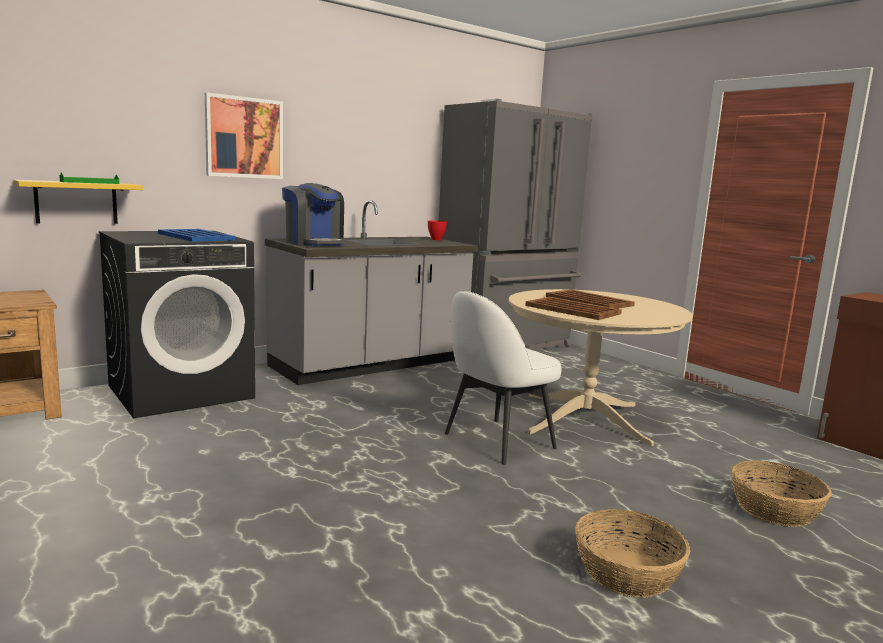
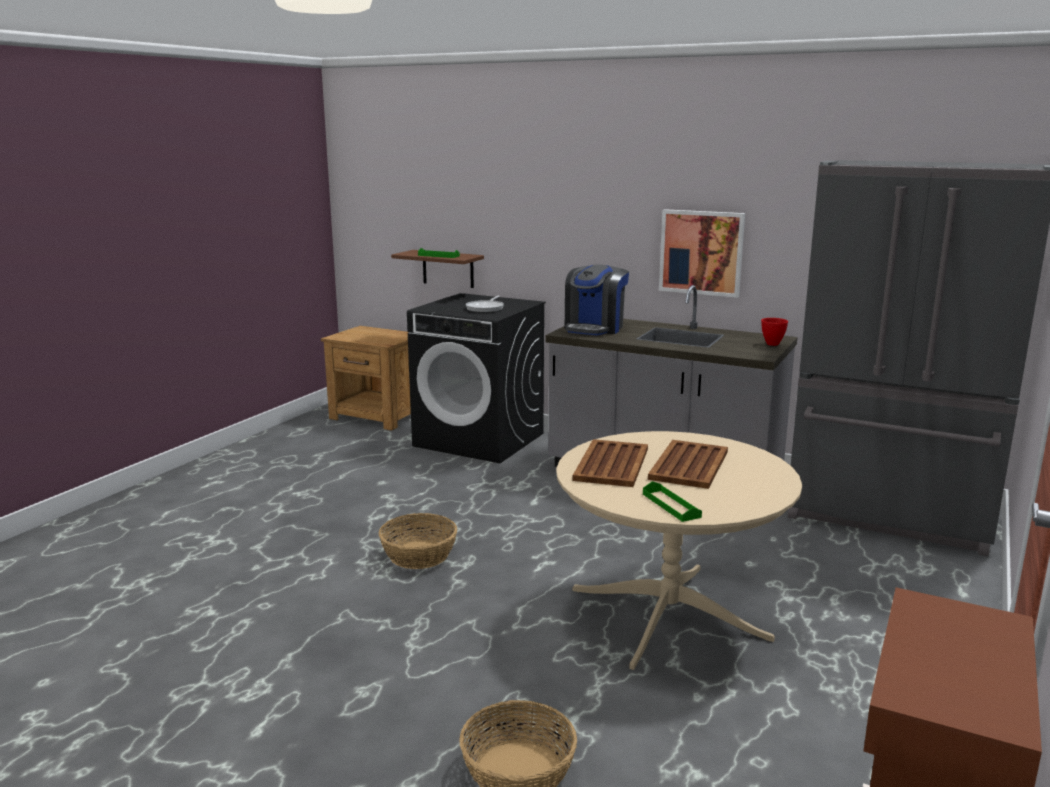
camera: 65 degrees right, 5 degrees up
yellow shelf [13,180,143,224] -> brown shelf [391,250,484,288]
blue tray [158,229,235,242] -> frying pan [466,296,504,313]
picture [205,92,283,179] -> picture moved to [659,209,745,298]
white chair [445,291,561,465] -> none
basket [575,509,690,598] -> basket moved to [379,513,457,569]
none -> green tray [643,481,702,522]

